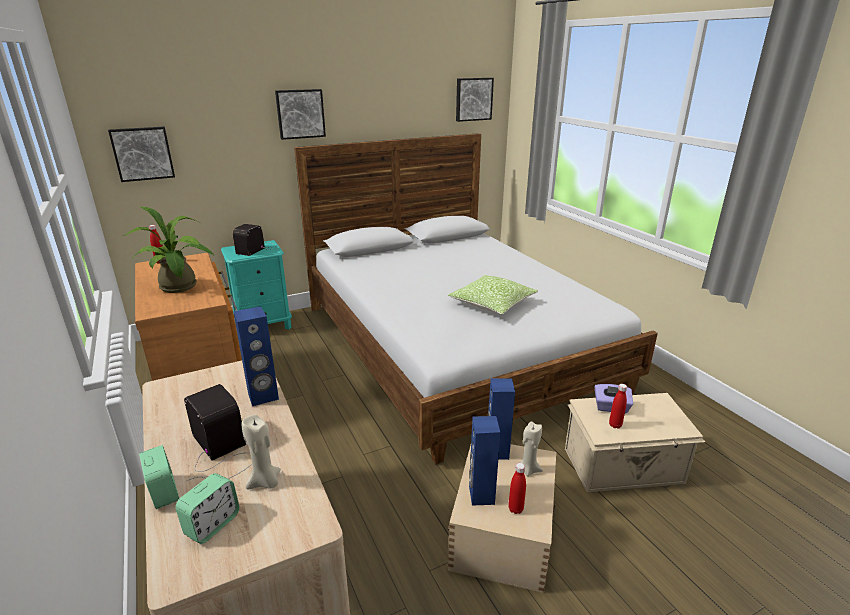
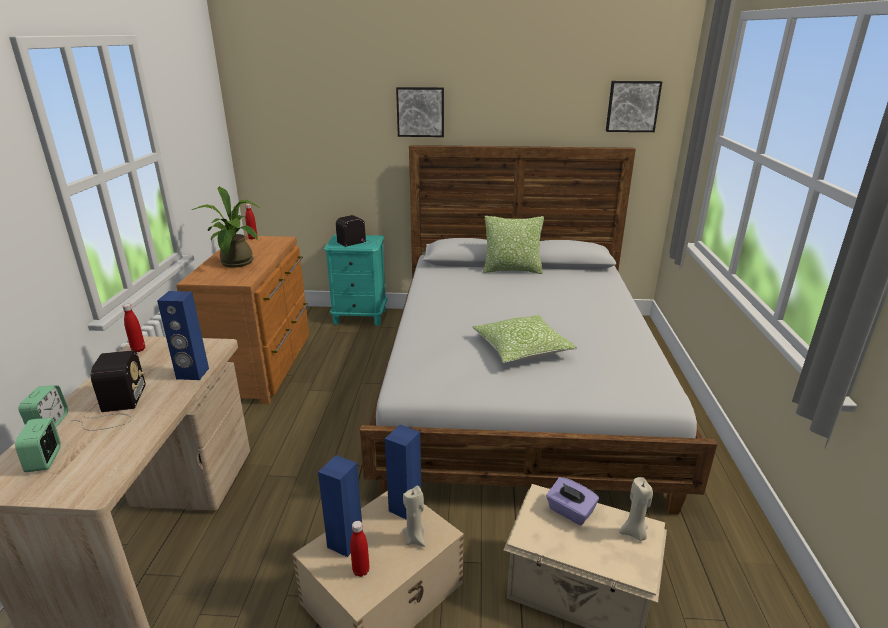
camera: 30 degrees right, 0 degrees up
picture [108,127,175,182] -> none
alarm clock [175,473,240,544] -> alarm clock turned 105 degrees clockwise [15,418,61,472]
beige candle [241,415,281,489] -> beige candle moved to [619,477,653,541]
red bottle [609,384,627,429] -> red bottle moved to [122,304,145,352]
none -> pillow [483,216,544,274]

